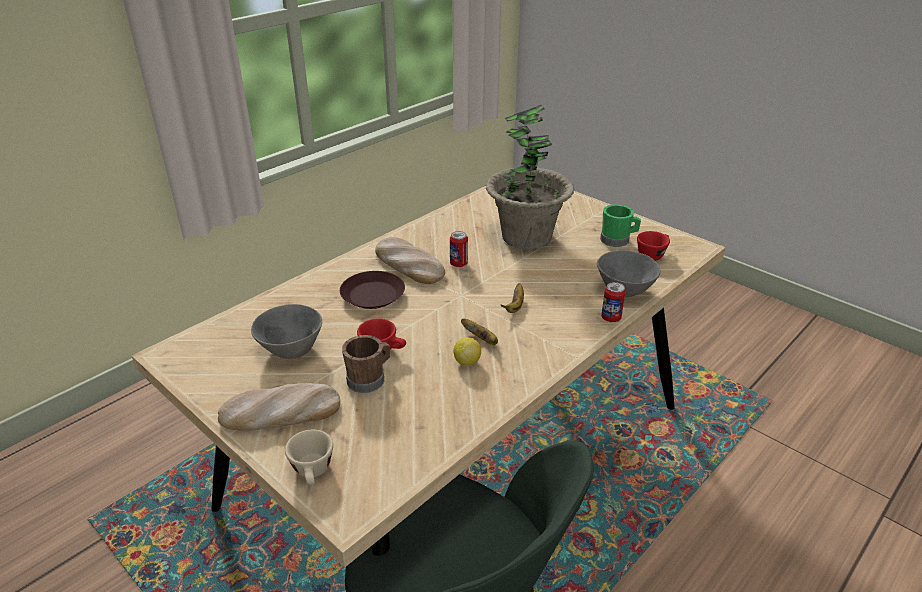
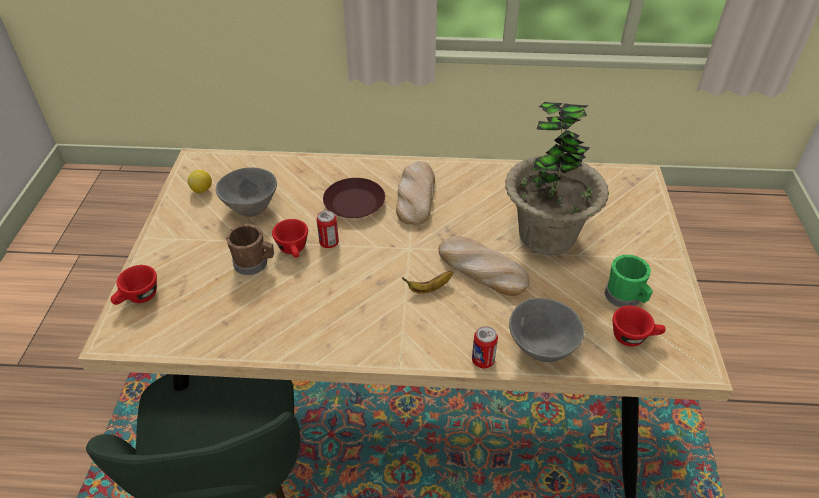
camera: 50 degrees right, 10 degrees up
bread [218,383,340,431] -> bread moved to [439,236,529,296]
beige cup [285,430,333,485] -> red cup [111,265,157,305]
can [450,231,468,267] -> can moved to [316,210,339,248]
lemon [453,337,481,366] -> lemon moved to [187,170,212,193]
banana [461,318,498,345] -> none

